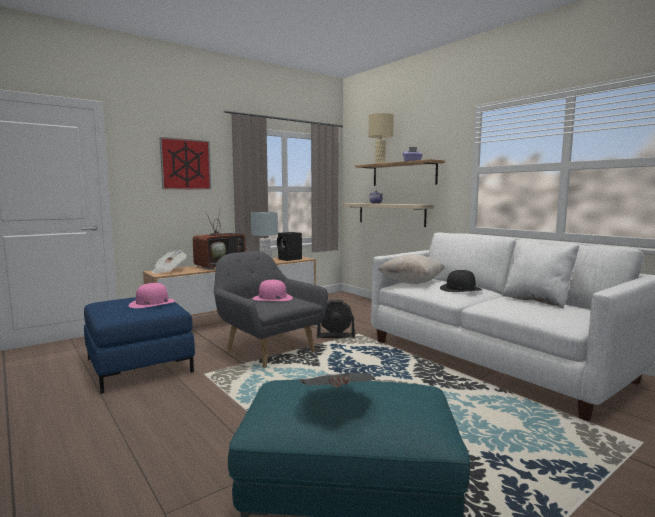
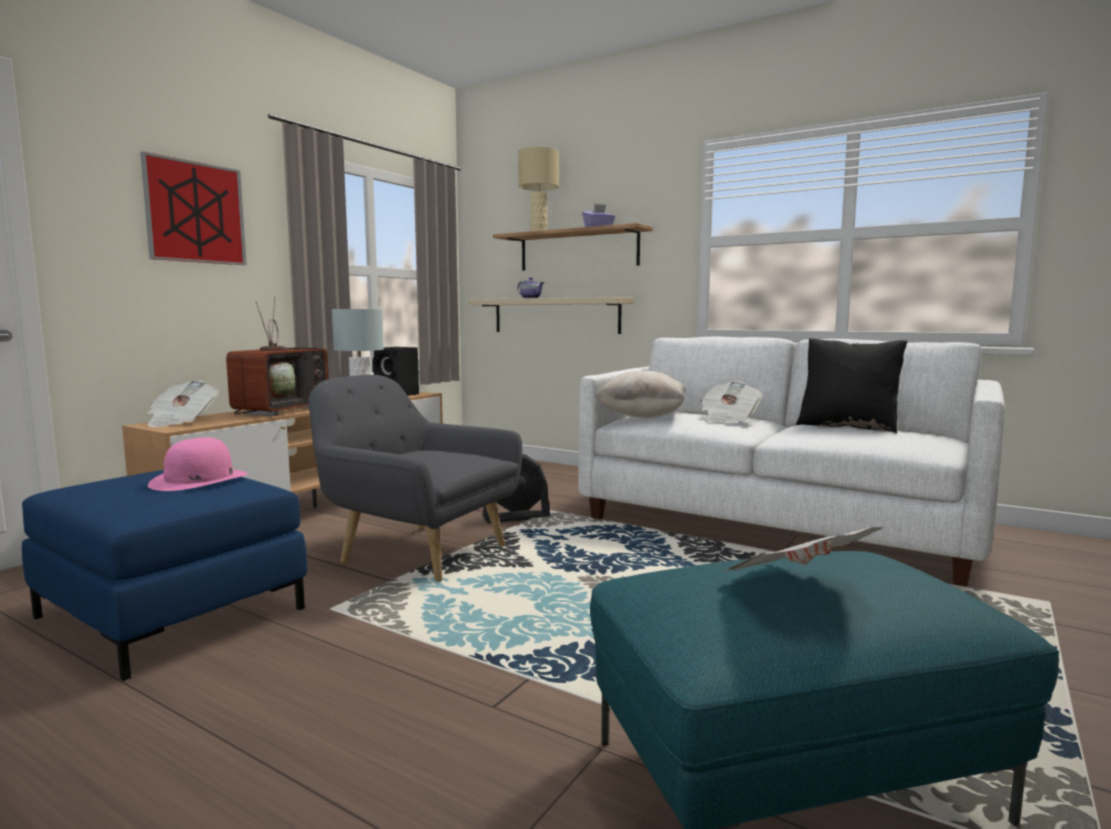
camera: 20 degrees left, 0 degrees up
pink hat [252,280,293,301] -> none
black hat [440,270,482,292] -> newspaper [701,381,763,423]
white pillow [502,239,580,309] -> black pillow [796,338,908,433]

